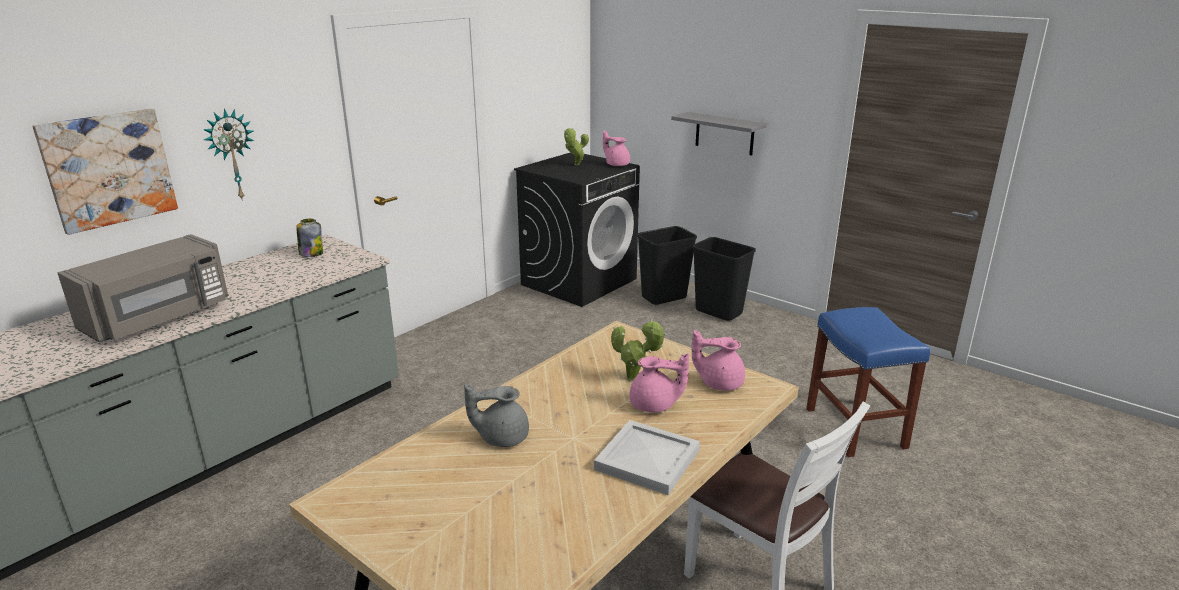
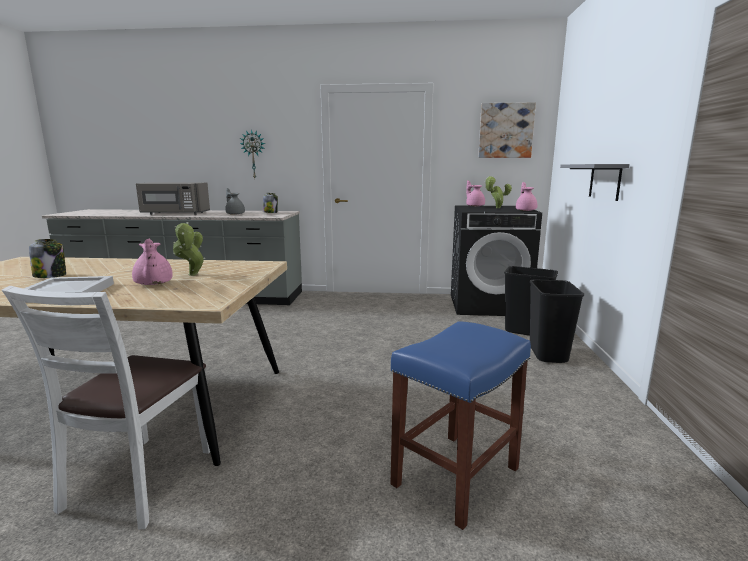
camera: 55 degrees right, 10 degrees down
picture [32,109,178,235] -> picture moved to [478,102,536,158]
grey teapot [464,384,529,447] -> grey teapot moved to [225,188,245,215]
pink teapot [692,330,745,391] -> pink teapot moved to [466,180,485,206]
none -> jar [29,239,66,278]

